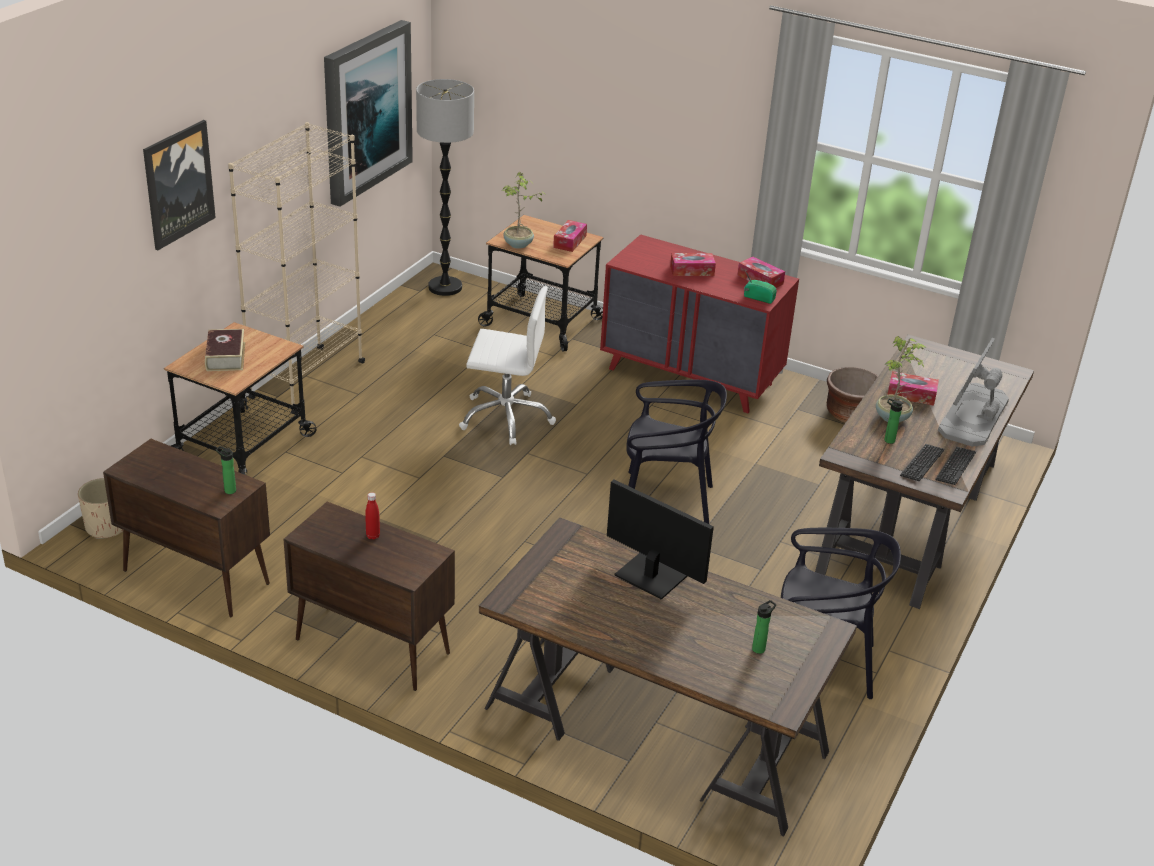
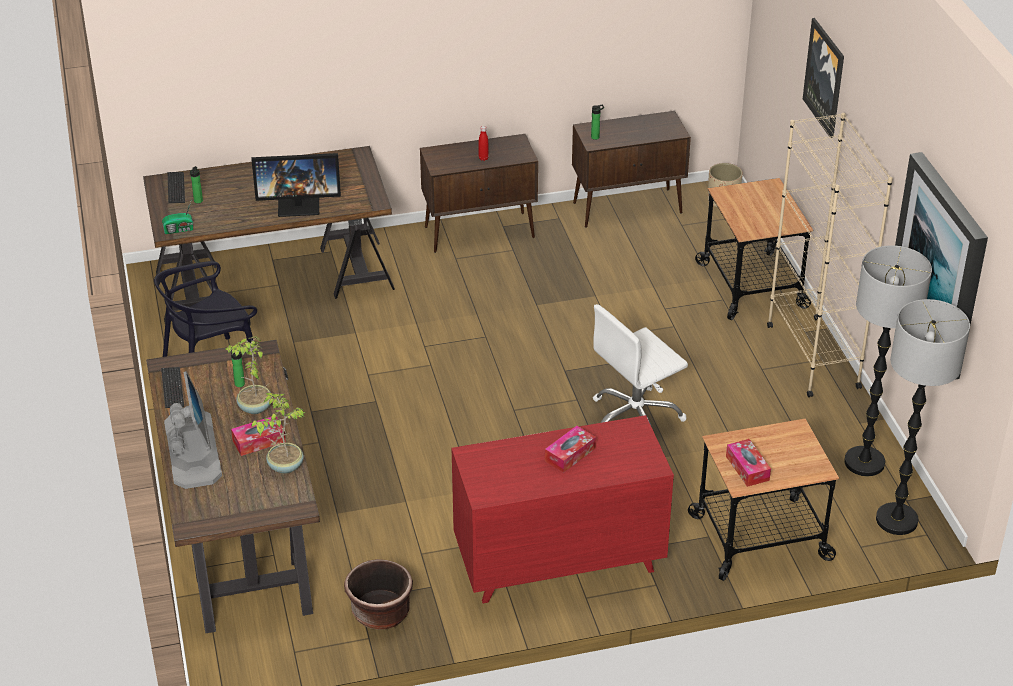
camera: 140 degrees right, 5 degrees up
book [205,329,245,371] -> none
potted plant [502,172,546,249] -> potted plant moved to [251,393,305,474]
black chair [626,380,727,524] -> none
tissue box [737,257,785,288] -> none
radio [744,269,777,304] -> radio moved to [162,202,193,234]
keyboard [900,444,945,481] -> keyboard moved to [168,172,185,203]
none -> floor lamp [844,245,932,476]

